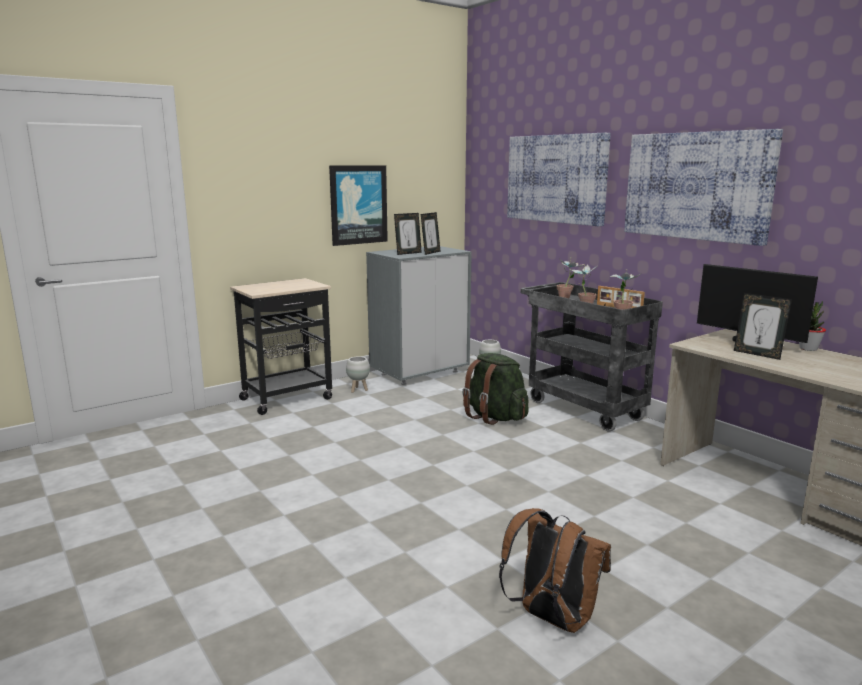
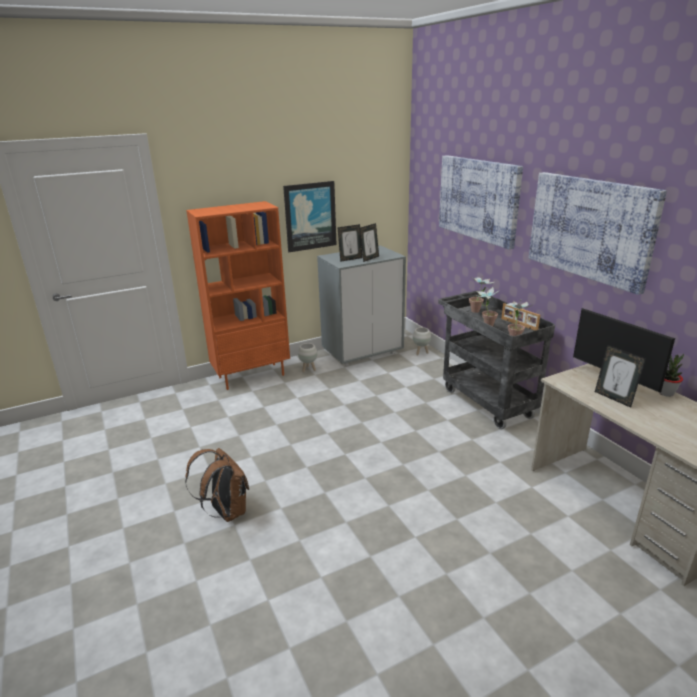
camera: 10 degrees right, 10 degrees up
cart [230,278,332,415] -> orange bookcase [186,201,290,390]
green backpack [462,353,528,425] -> none
brown backpack [499,508,611,633] -> brown backpack moved to [185,448,249,522]

